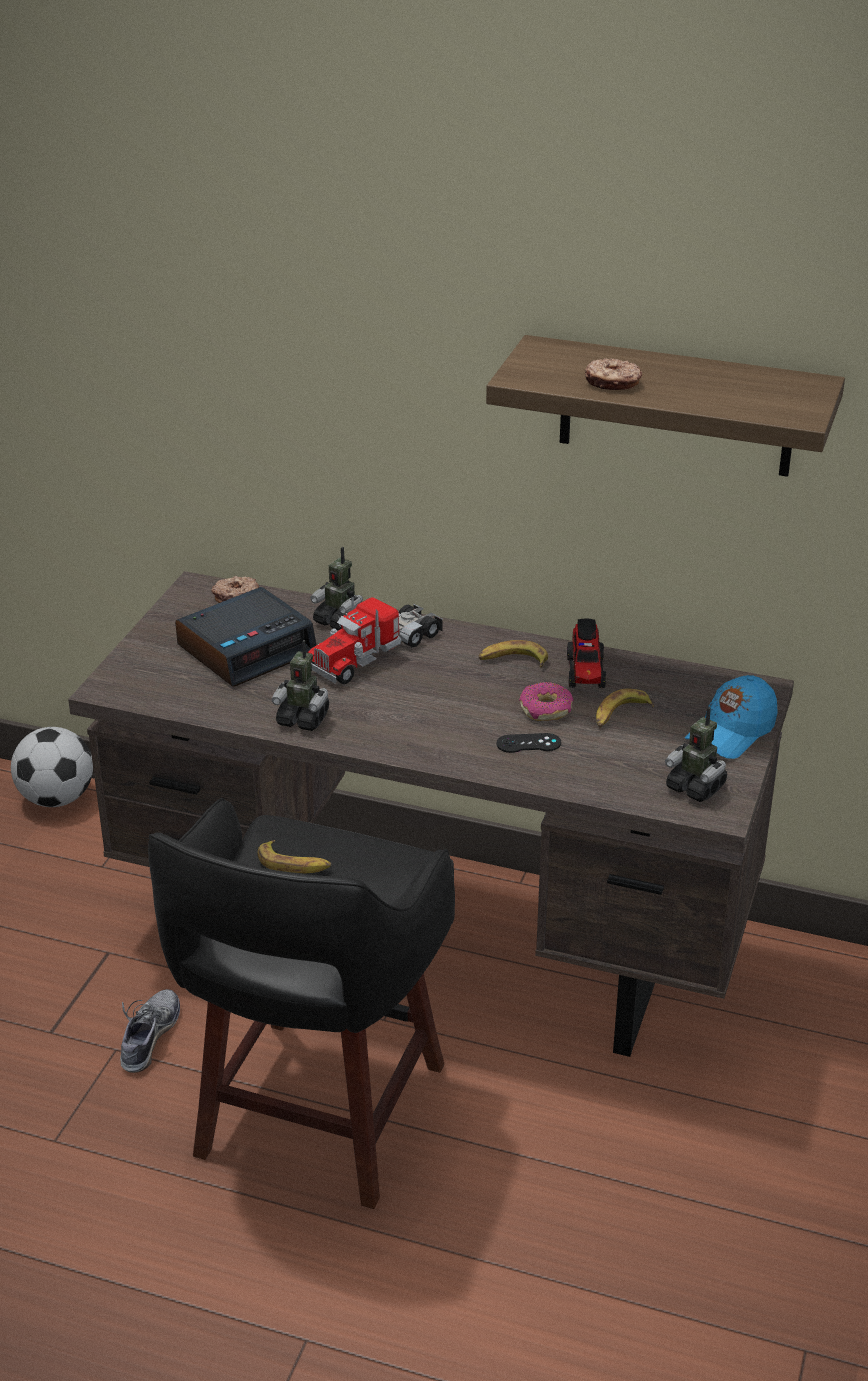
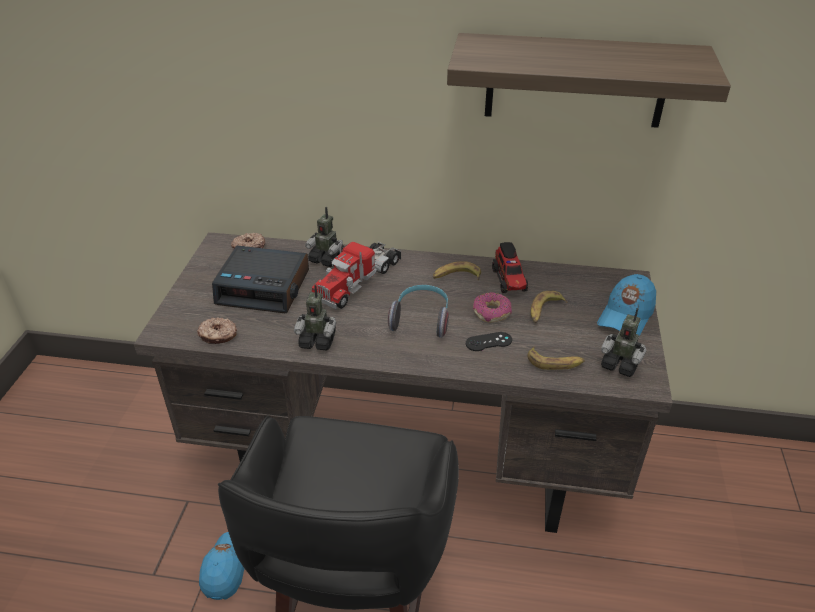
camera: 10 degrees left, 5 degrees up
football [11,727,93,807] -> none
shoe [120,989,180,1073] -> blue cap [199,532,244,600]
alarm clock [175,587,316,687] -> alarm clock turned 60 degrees clockwise [212,245,309,313]
banana [258,840,331,873] -> banana moved to [527,346,585,370]
donut [585,358,642,390] -> donut moved to [197,317,237,344]
none -> headphones [388,285,449,338]

